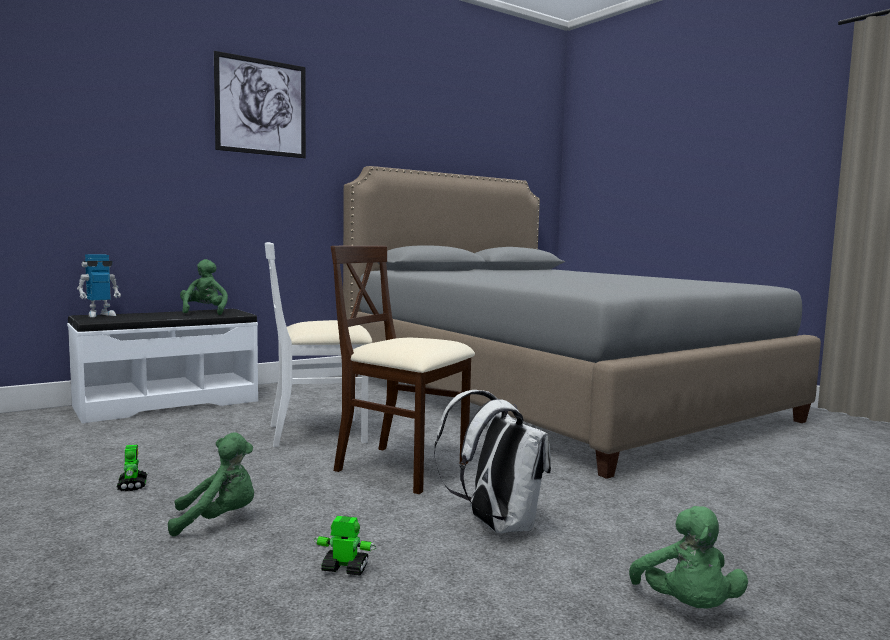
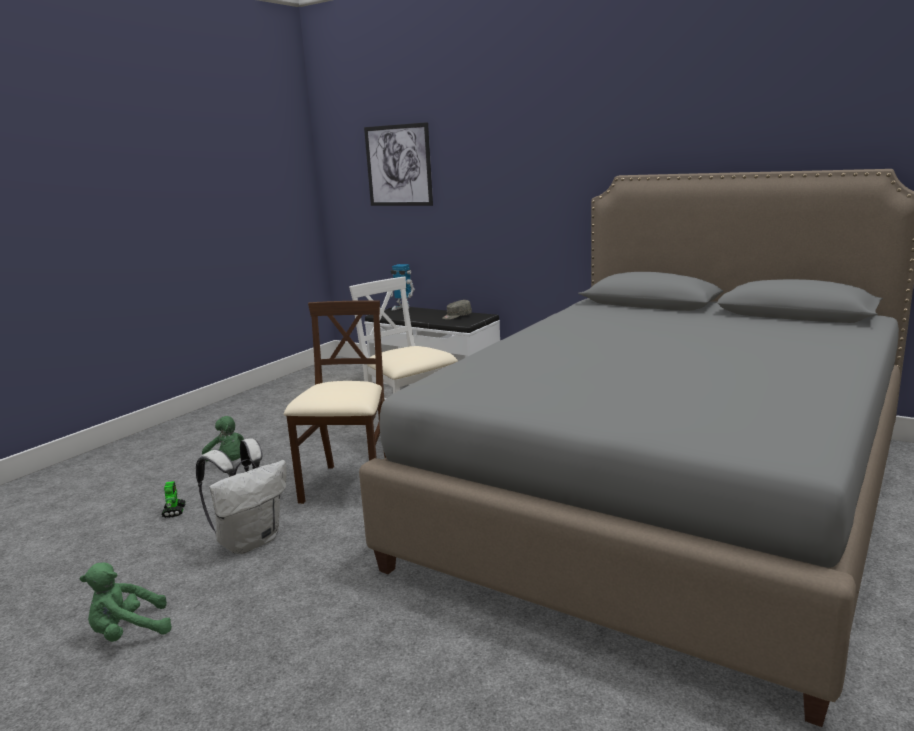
camera: 70 degrees right, 10 degrees up
toy robot [117,445,147,491] -> none
green plush toy [180,259,228,315] -> grey cap [442,300,472,320]
picture [214,51,306,158] -> picture moved to [364,122,433,206]

